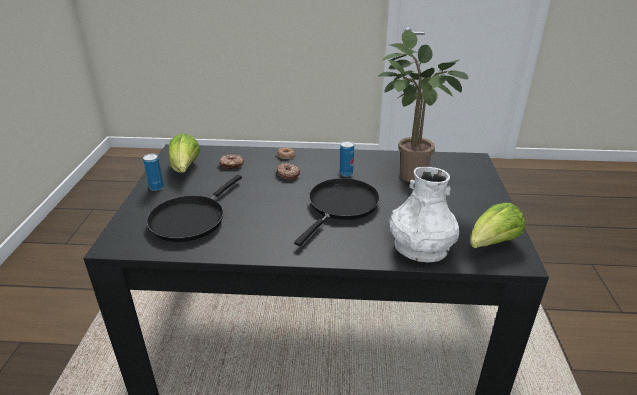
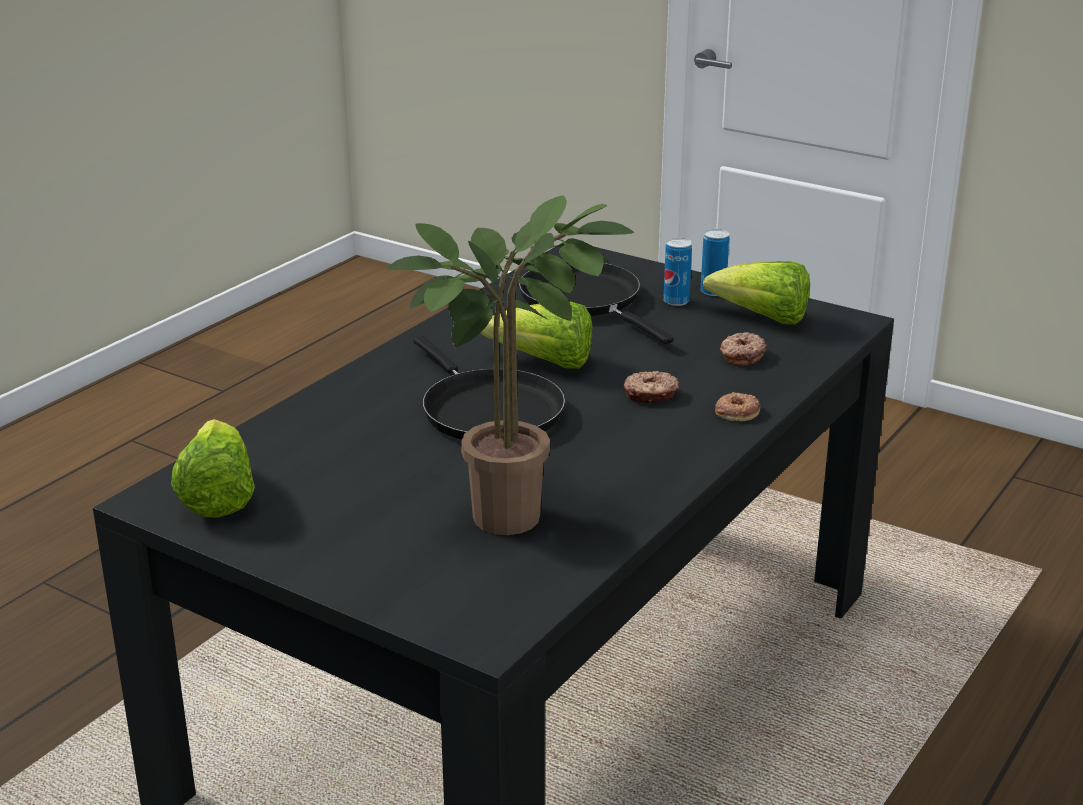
camera: 120 degrees right, 5 degrees down
can [340,141,354,177] -> can moved to [663,238,692,306]
white vase [389,167,459,262] -> none
none -> lettuce [480,302,593,369]

